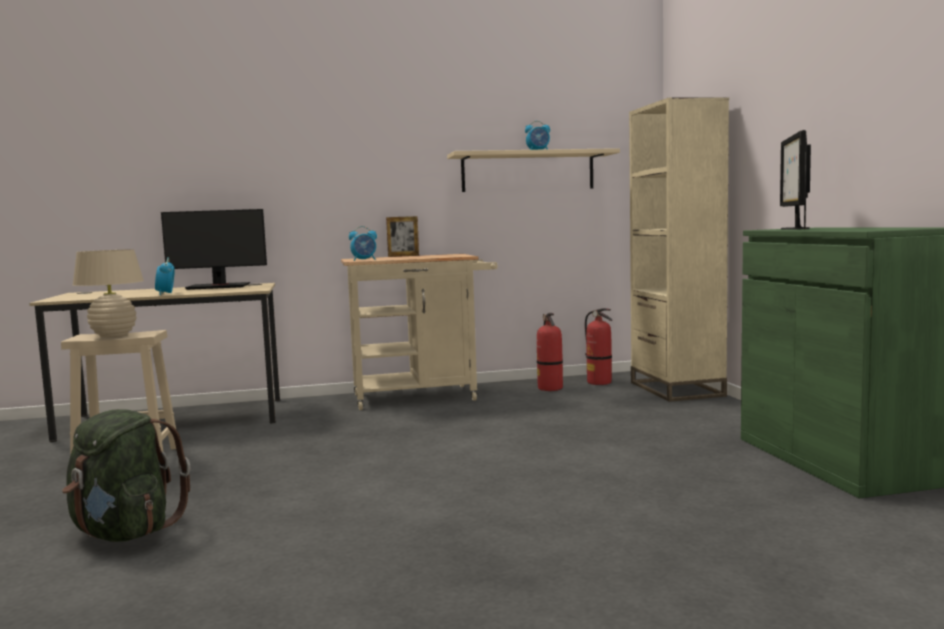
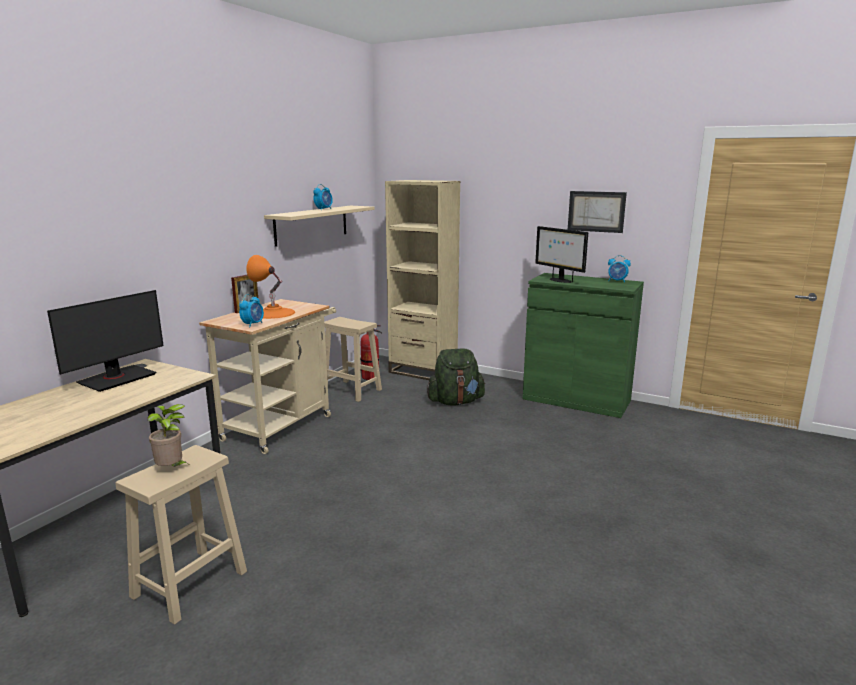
camera: 50 degrees left, 10 degrees up
green backpack [62,409,190,542] -> green backpack moved to [427,349,486,405]
beige table lamp [73,249,144,337] -> potted plant [147,404,187,466]
alarm clock [155,257,175,295] -> alarm clock moved to [608,255,631,283]
fire extinguisher [537,313,563,391] -> beige stool [324,317,382,402]
none -> orange table lamp [247,255,295,319]
none -> picture [568,191,627,233]

